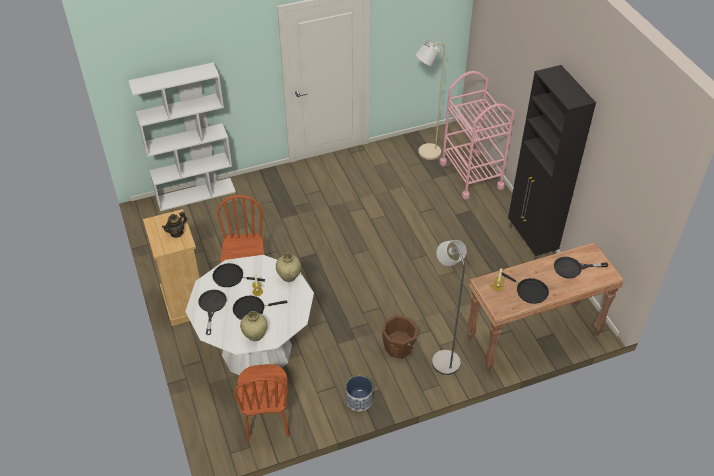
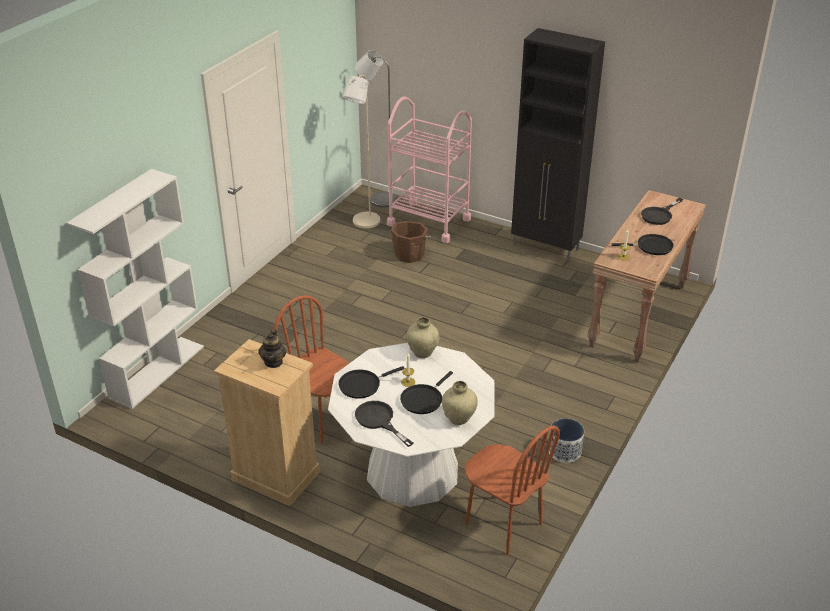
camera: 40 degrees left, 10 degrees down
brown bucket [382,315,418,359] -> brown bucket moved to [389,221,431,263]
grey floor lamp [432,240,467,375] -> grey floor lamp moved to [355,50,397,208]

